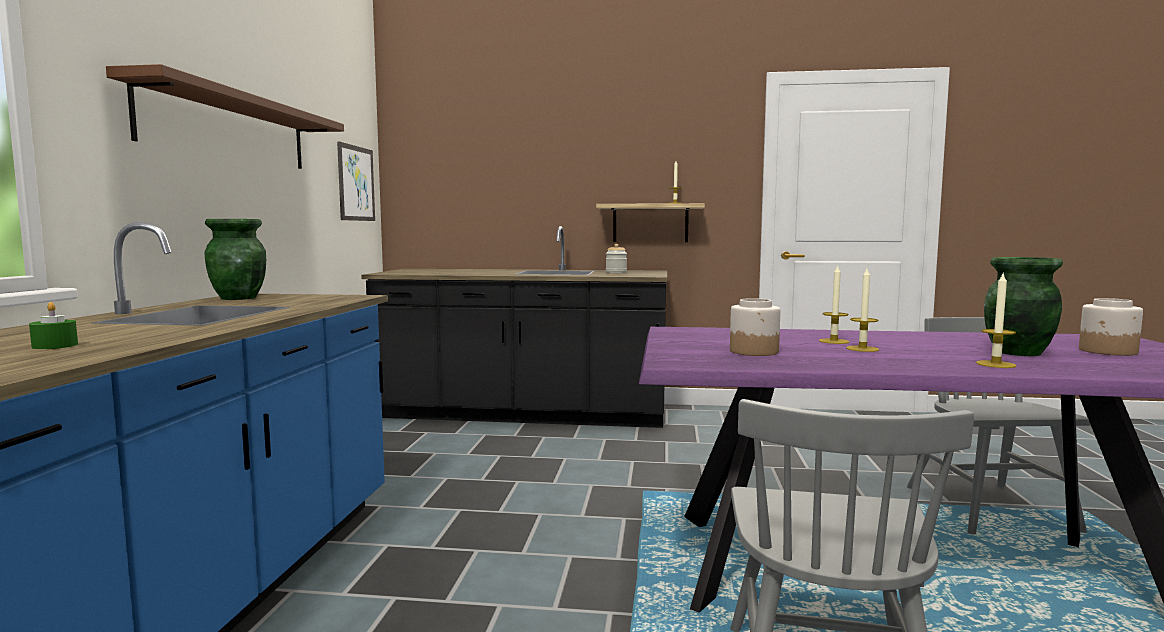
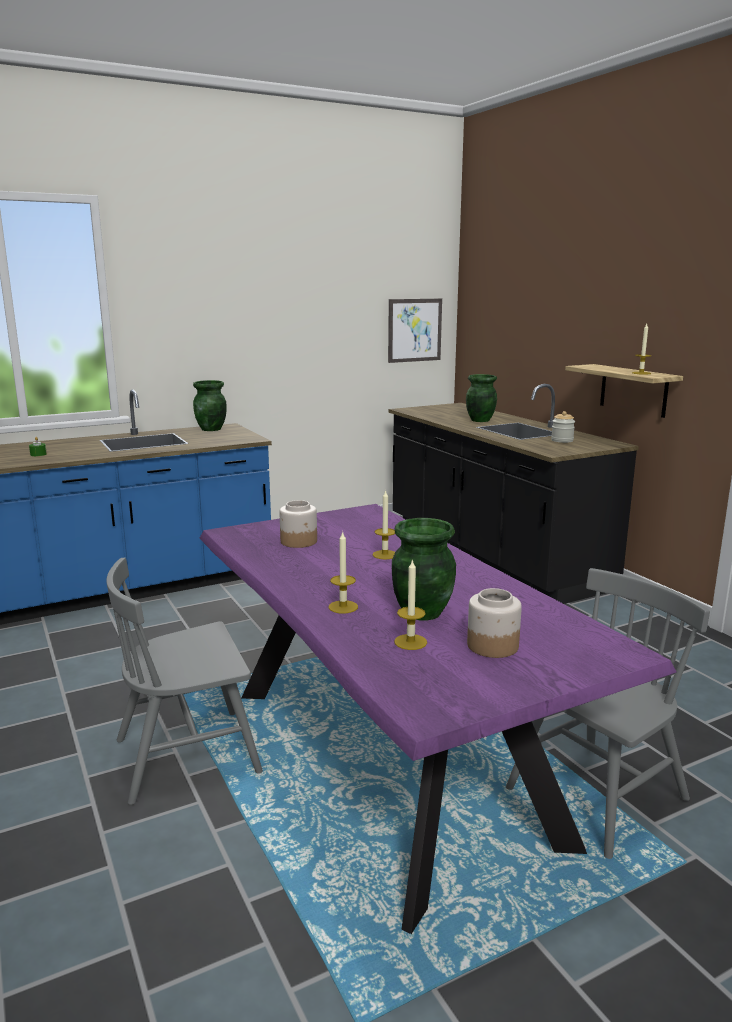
camera: 55 degrees right, 10 degrees up
brown shelf [106,64,344,169] -> none
candle [846,268,879,352] -> candle moved to [394,559,427,650]
none -> green vase [466,374,497,422]

